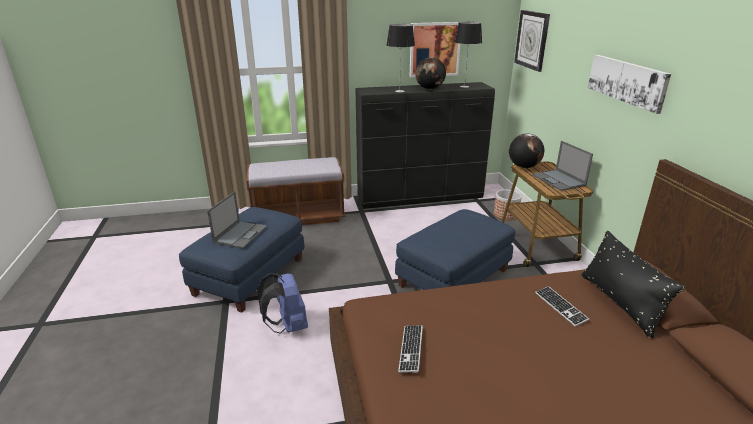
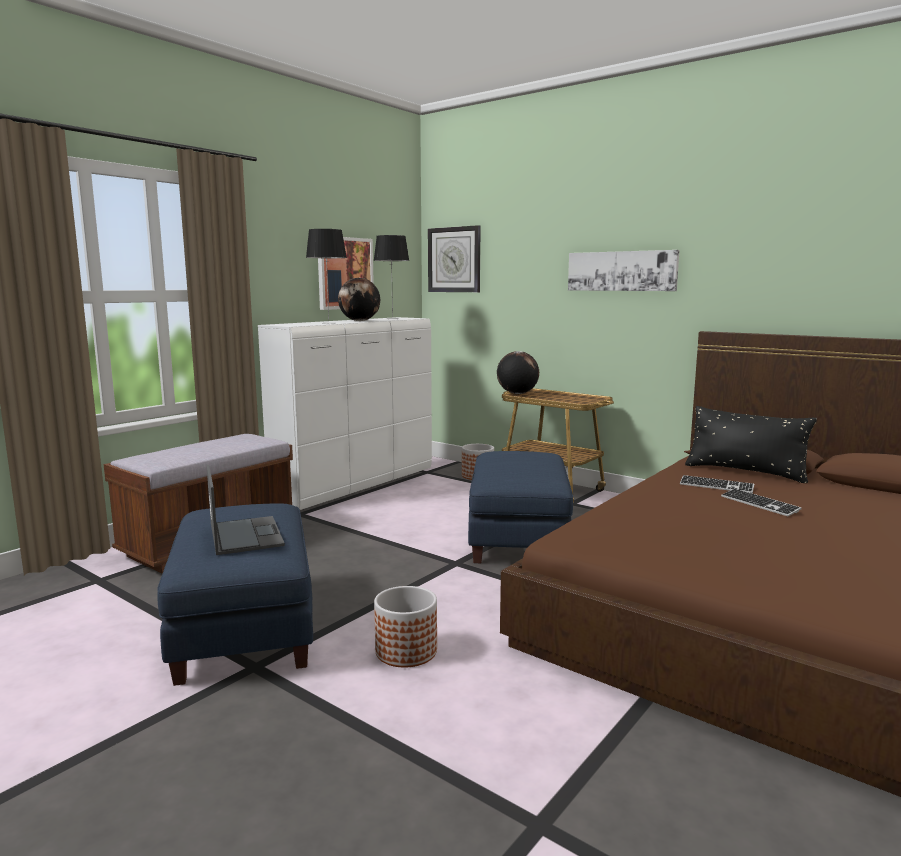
camera: 40 degrees left, 15 degrees down
blue backpack [257,273,308,334] -> planter [374,586,437,667]
black dresser [355,82,495,209] -> white dresser [258,317,432,510]
keyboard [398,325,423,373] -> keyboard moved to [721,488,802,516]
laptop [532,141,593,191] -> none

